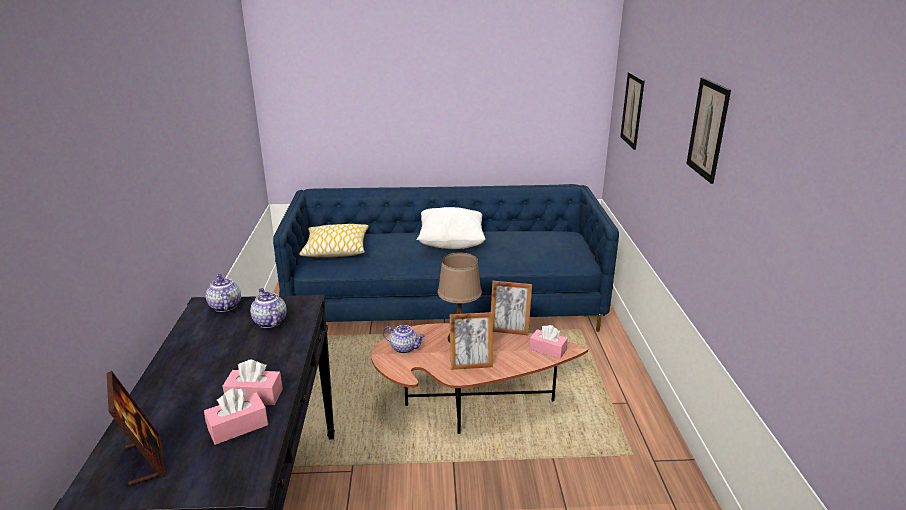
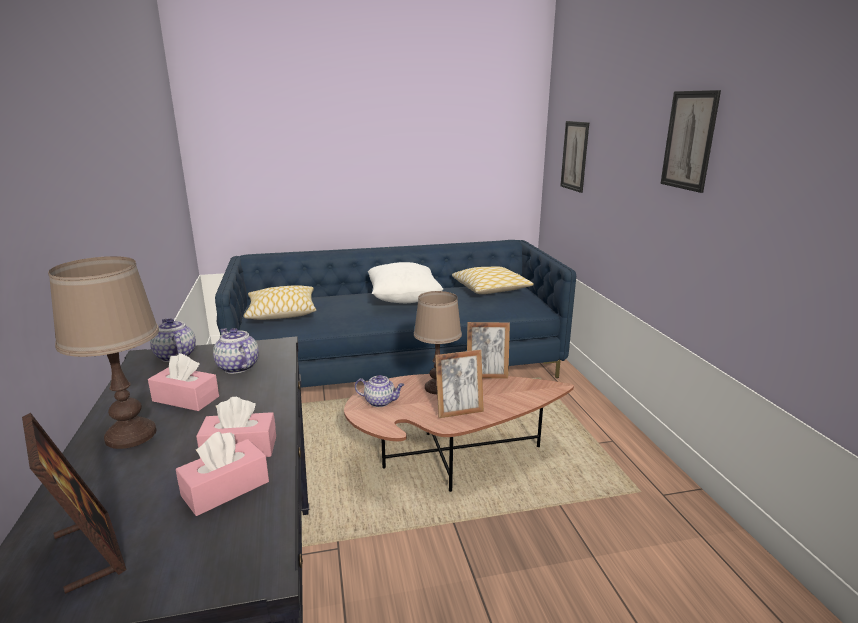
camera: 10 degrees left, 5 degrees down
pink tissue box [529,325,568,359] -> pink tissue box moved to [148,353,219,411]
none -> brown table lamp [48,256,159,449]
none -> pillow [452,266,534,294]

